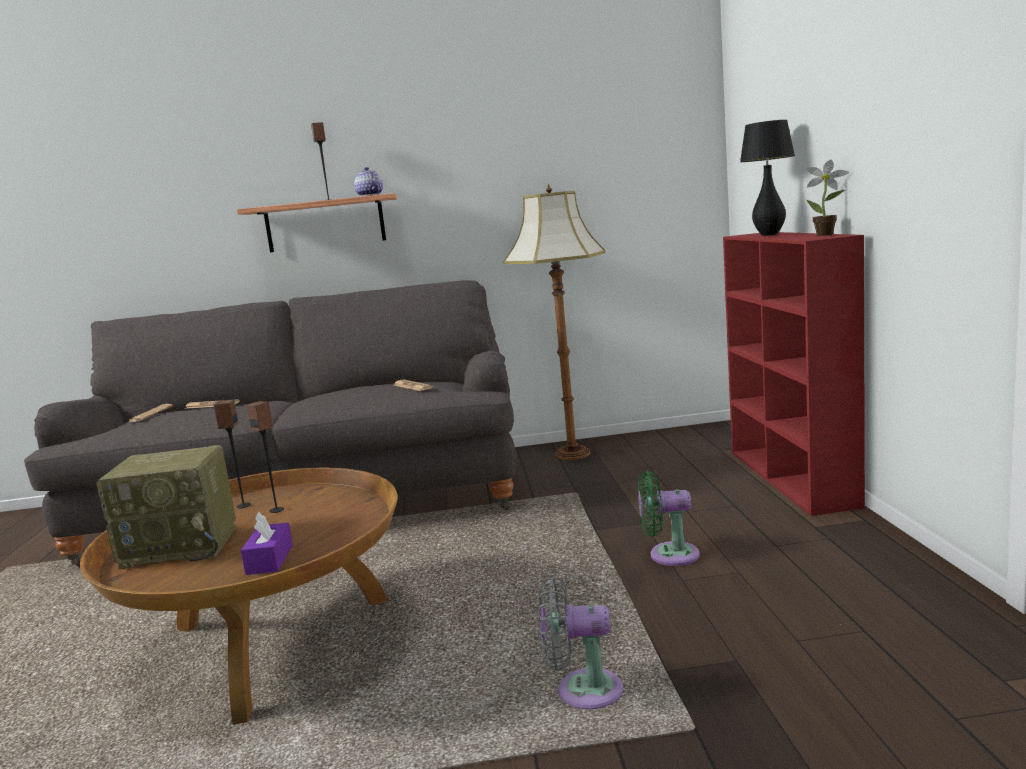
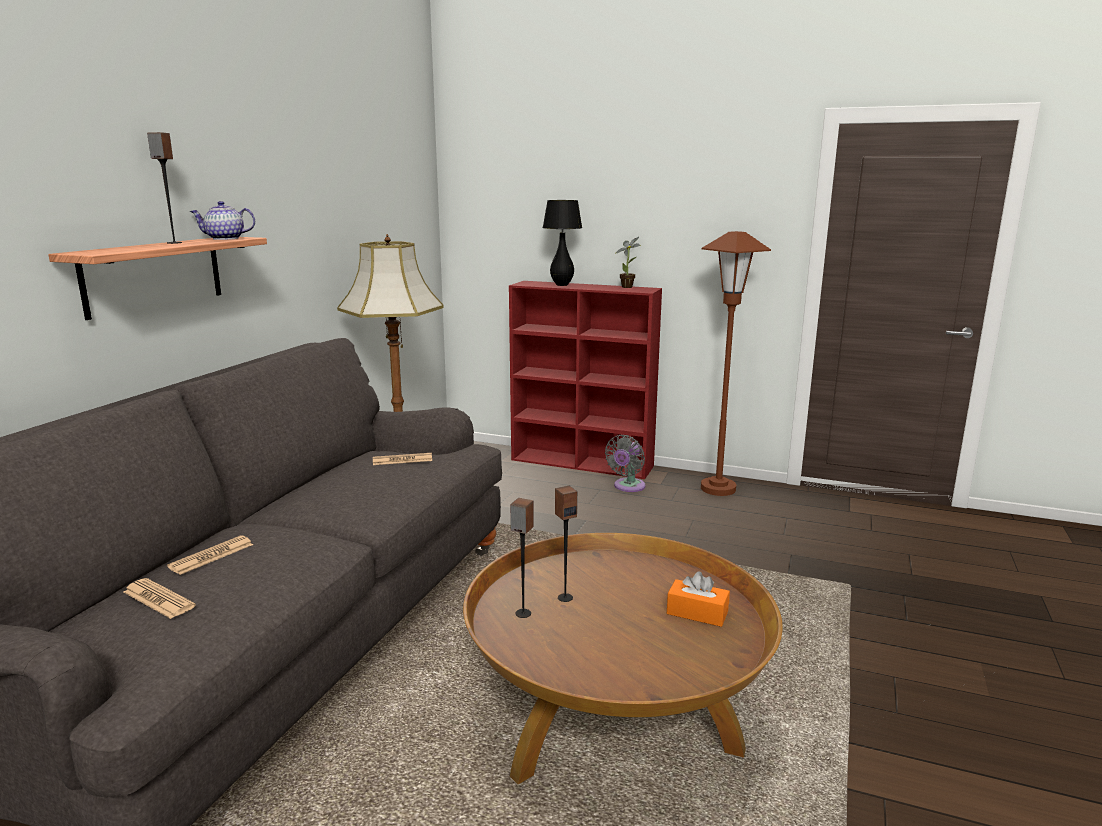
camera: 65 degrees left, 5 degrees up
radio [96,445,236,569] -> none
purple tissue box [241,512,293,575] -> orange tissue box [667,571,730,627]
grey fan [539,577,623,709] -> grey fan moved to [605,435,646,492]
green fan [638,471,700,566] -> none
none -> brown floor lamp [701,231,771,496]

